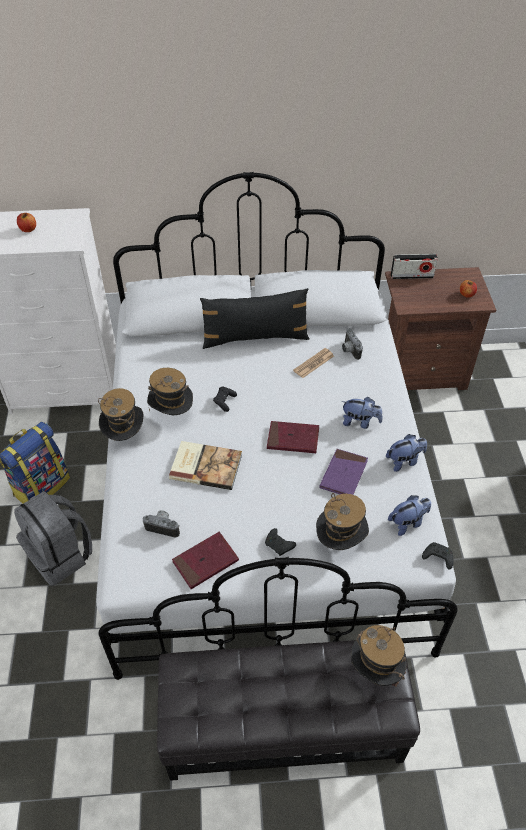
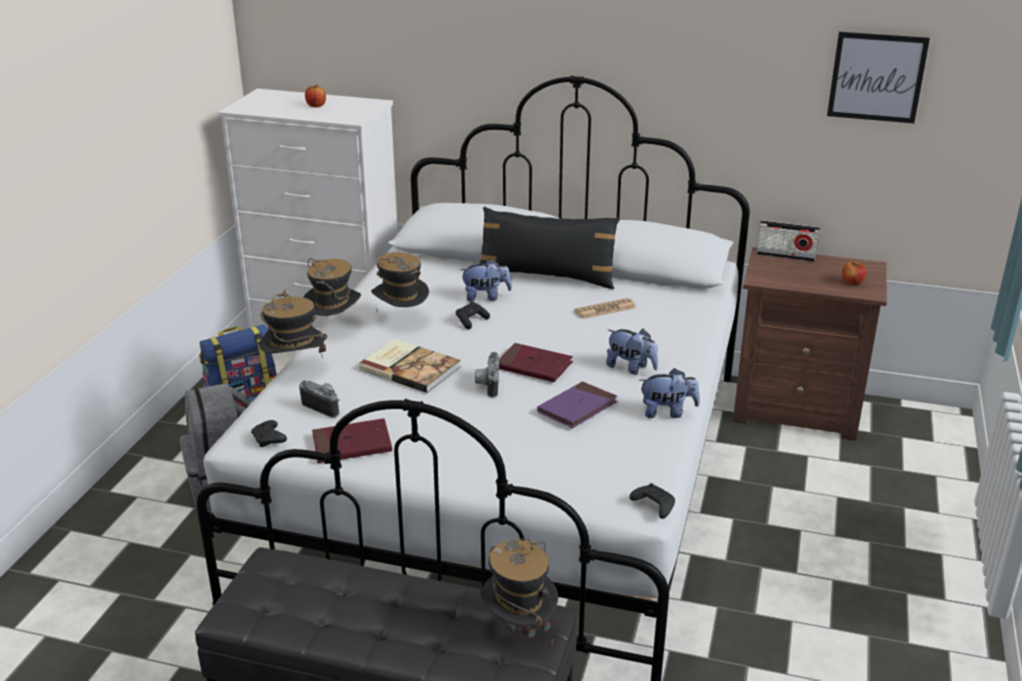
camera: 20 degrees right, 20 degrees down
black game controller [265,528,296,556] -> black game controller moved to [251,420,287,447]
hat [316,493,369,550] -> hat moved to [259,290,327,358]
camera [342,328,363,360] -> camera moved to [475,352,499,397]
plush toy [388,495,431,536] -> plush toy moved to [460,259,512,302]
none -> picture [827,32,930,123]

